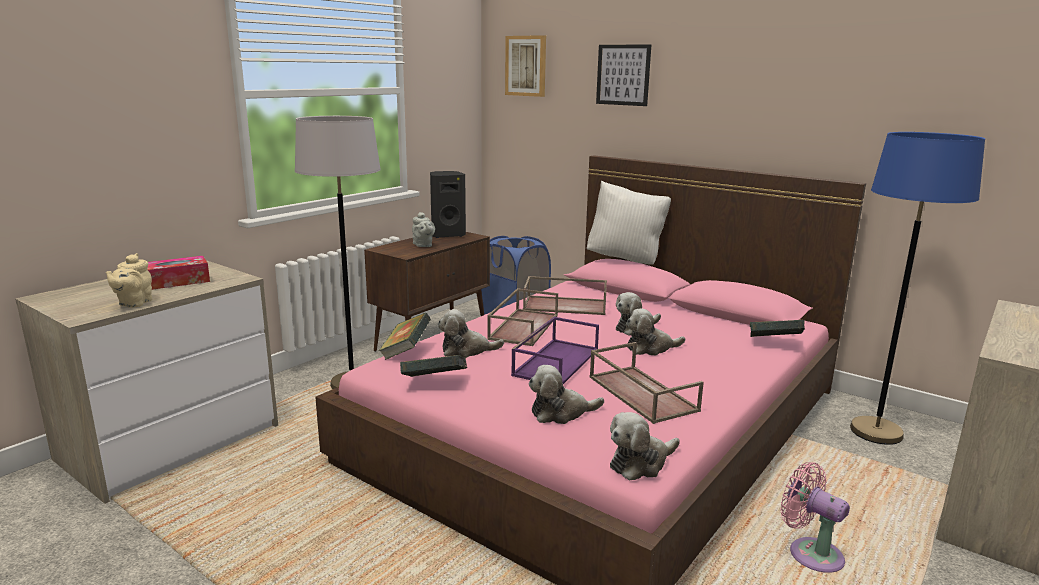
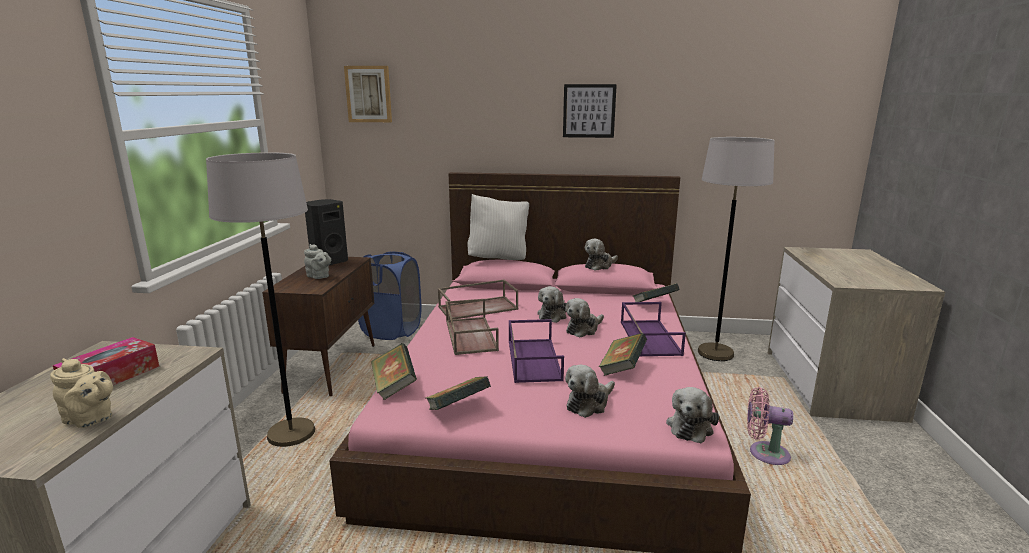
camera: 30 degrees left, 0 degrees up
beige teapot [106,253,152,308] -> beige teapot turned 45 degrees counterclockwise [50,358,113,428]
plush toy [438,309,504,358] -> plush toy moved to [585,239,618,271]
brown tray [590,342,704,424] -> book [599,333,647,376]
picture [596,45,651,106] -> picture moved to [563,84,617,138]
blue floor lamp [850,132,985,445] -> grey floor lamp [698,137,775,361]
none -> purple tray [621,302,686,357]

